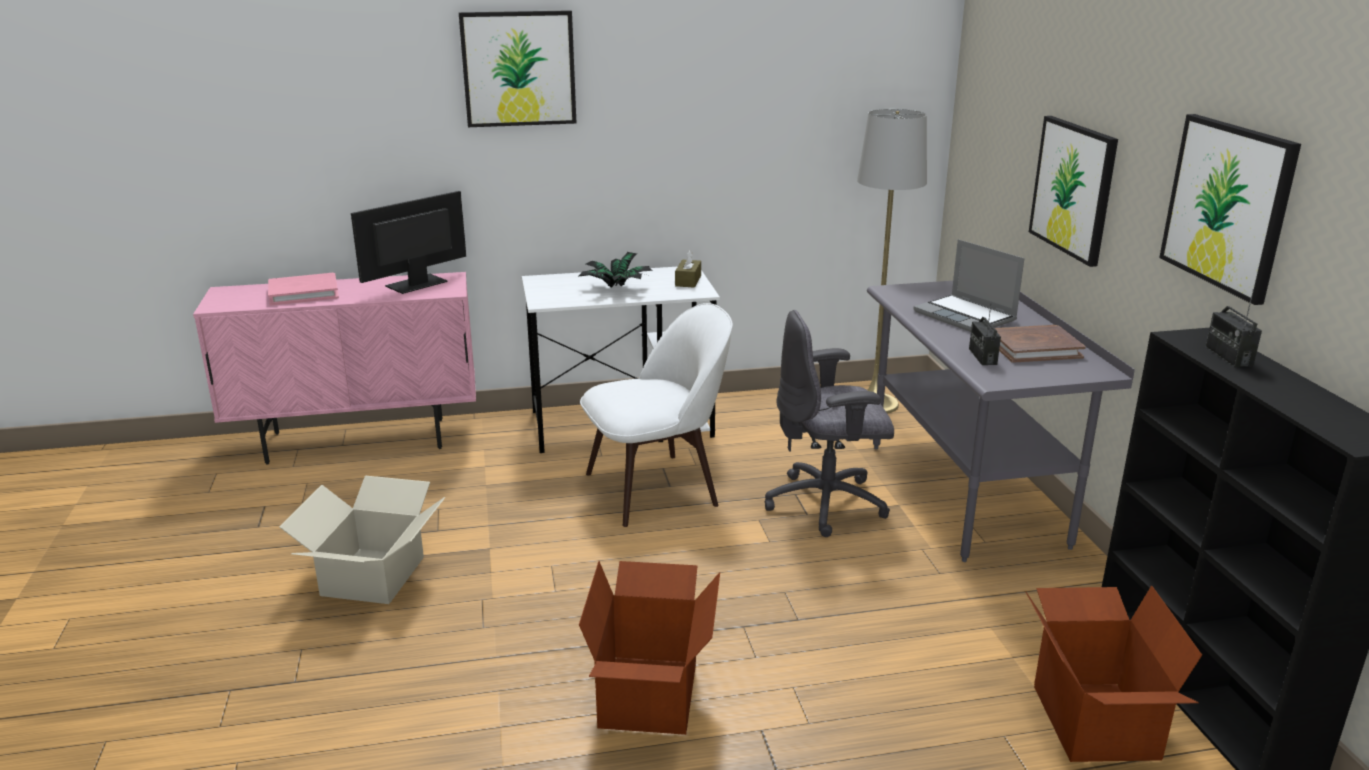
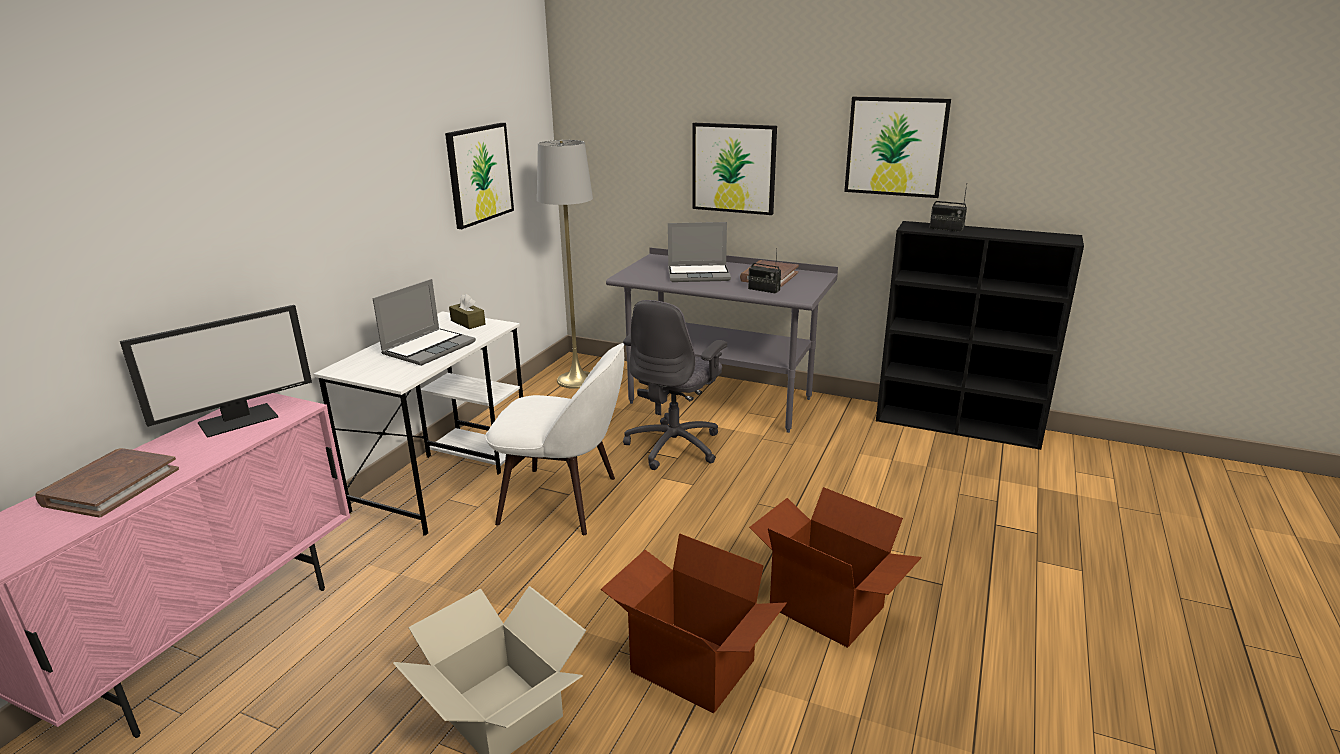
camera: 55 degrees left, 0 degrees up
pink book [268,273,339,306] -> brown book [36,448,179,518]
monitor [351,191,466,294] -> monitor turned 120 degrees counterclockwise [120,305,312,438]
picture [459,10,576,127] -> picture moved to [445,123,514,229]
potted plant [578,252,653,287] -> laptop [373,279,476,366]
white chair [580,303,733,527] -> white chair turned 90 degrees clockwise [485,343,624,535]
cardboard box [1026,585,1202,762] -> cardboard box moved to [601,533,787,713]

